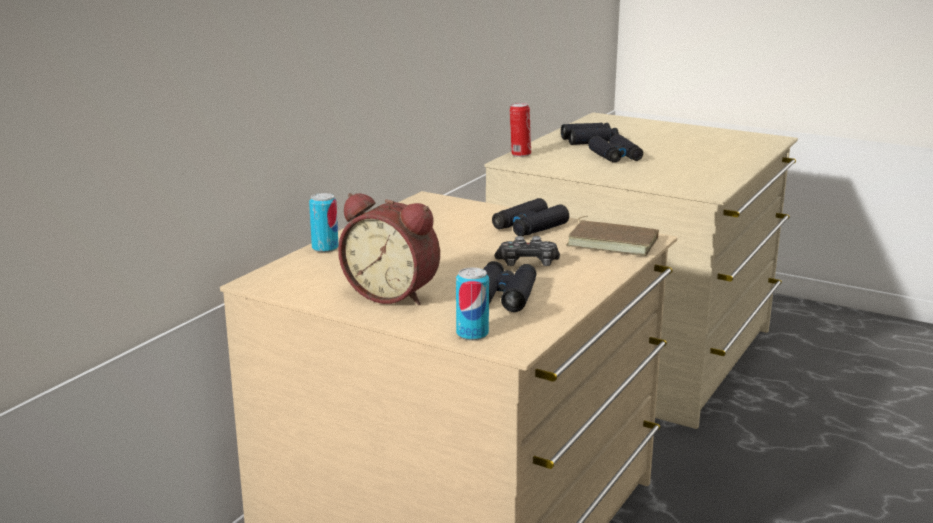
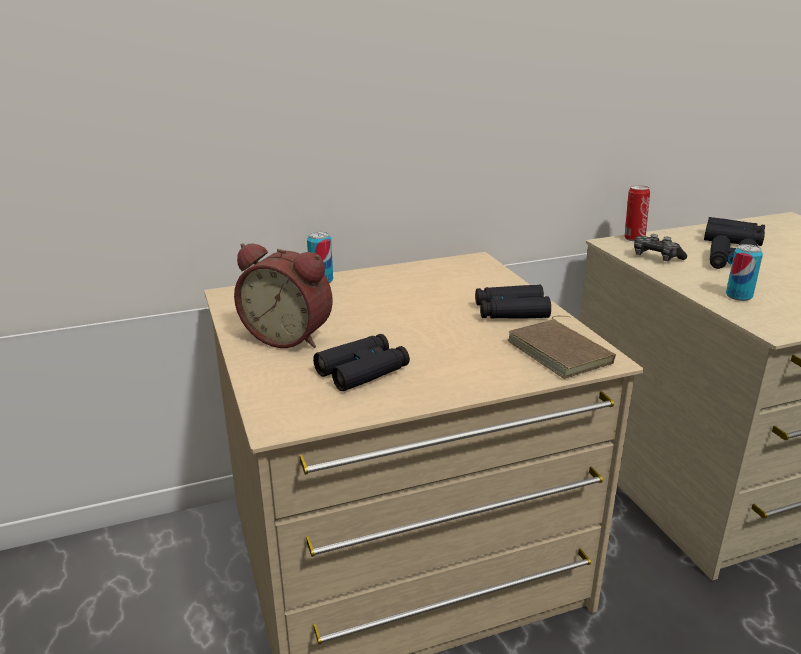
camera: 40 degrees right, 5 degrees up
alarm clock [338,193,440,305] -> alarm clock turned 45 degrees counterclockwise [234,243,333,348]
can [456,267,489,341] -> can moved to [726,244,763,301]
game controller [495,236,560,266] -> game controller moved to [634,234,687,261]

